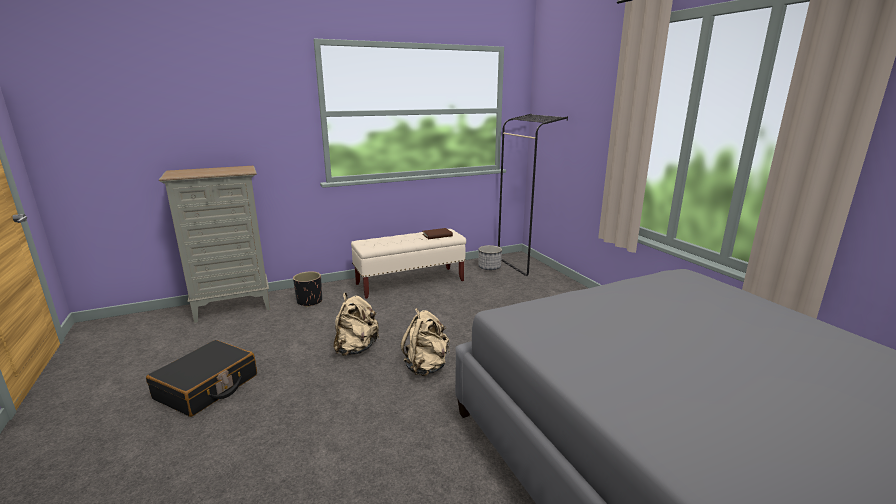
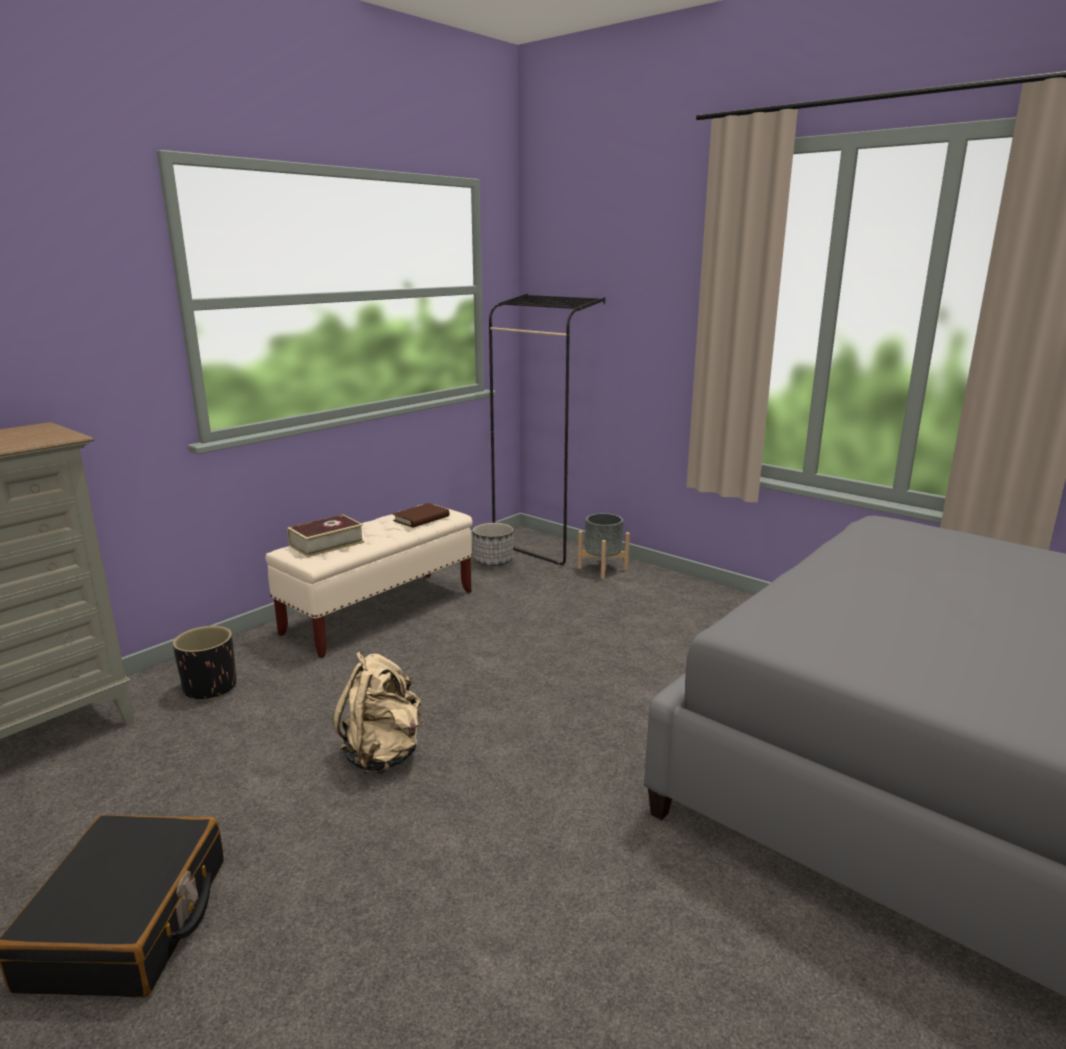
camera: 25 degrees left, 0 degrees up
beige backpack [401,308,450,376] -> none
none -> book [287,514,364,557]
none -> grey planter [578,513,630,579]

